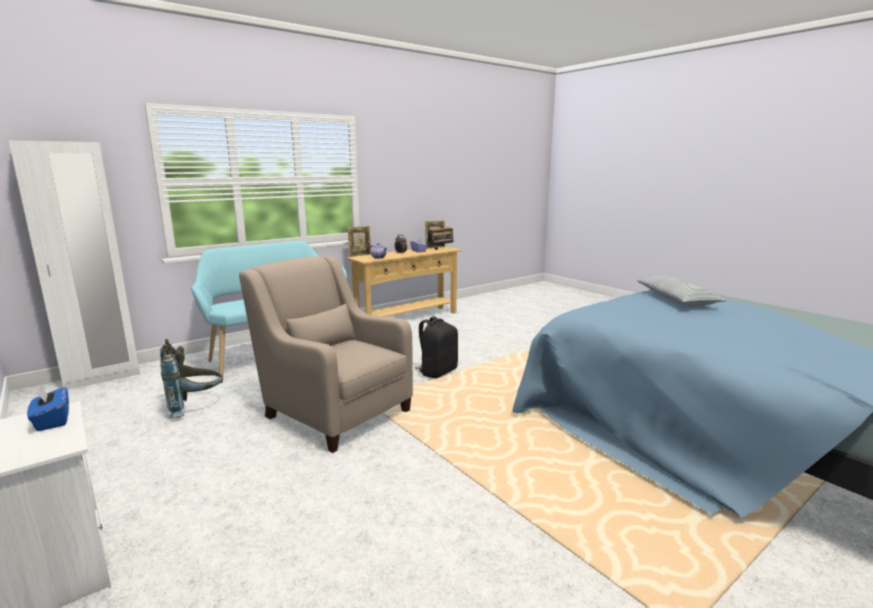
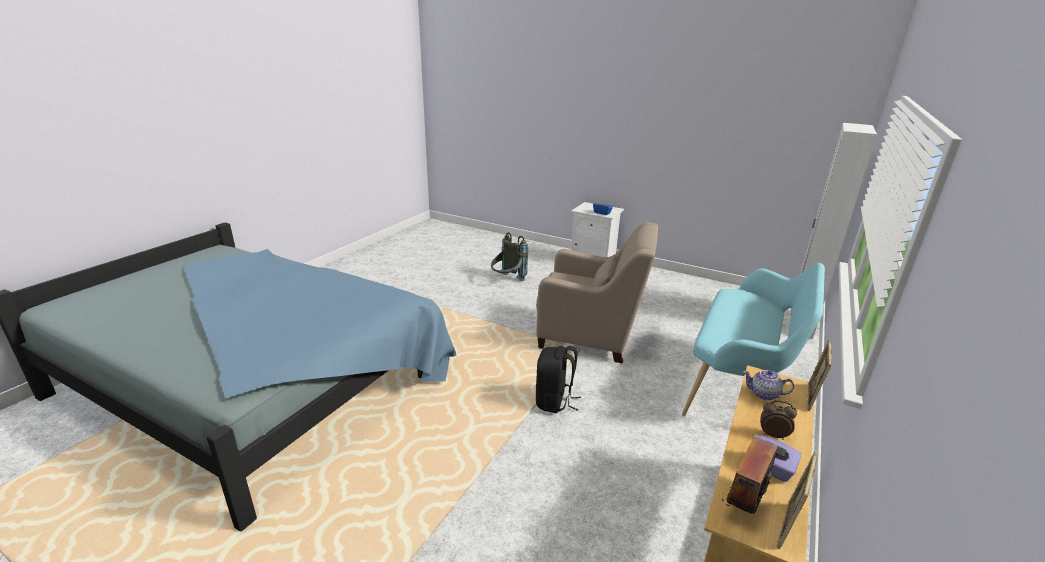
camera: 155 degrees right, 10 degrees up
grey backpack [160,339,223,418] -> grey backpack moved to [491,232,528,281]
pillow [637,275,727,306] -> none

